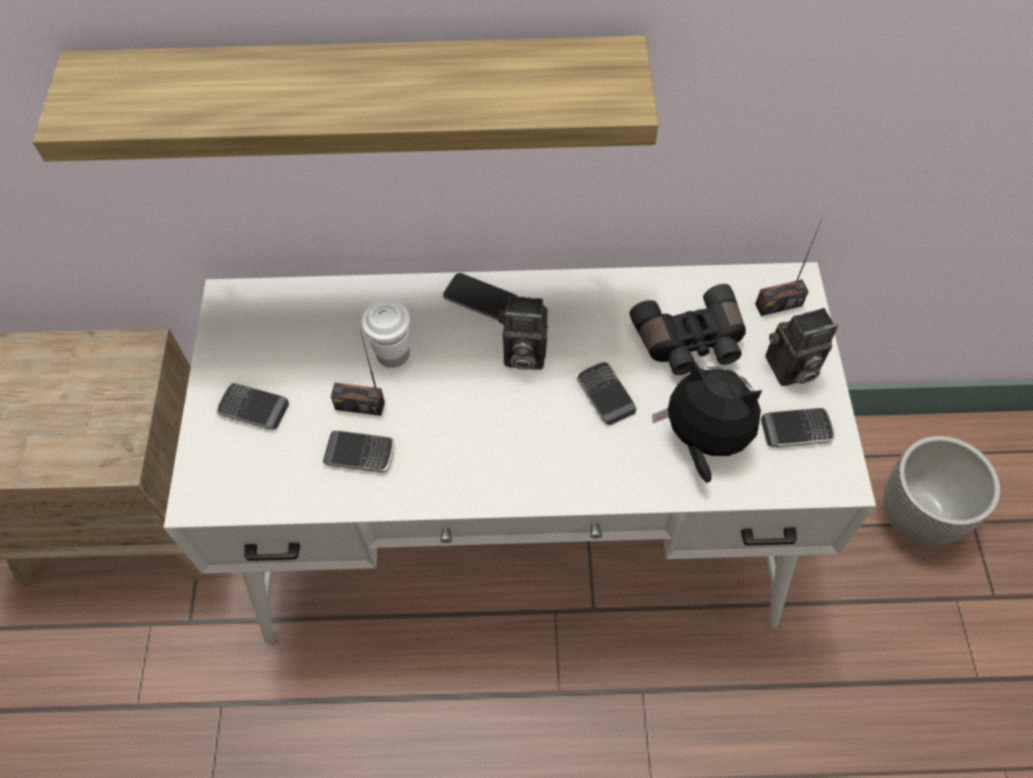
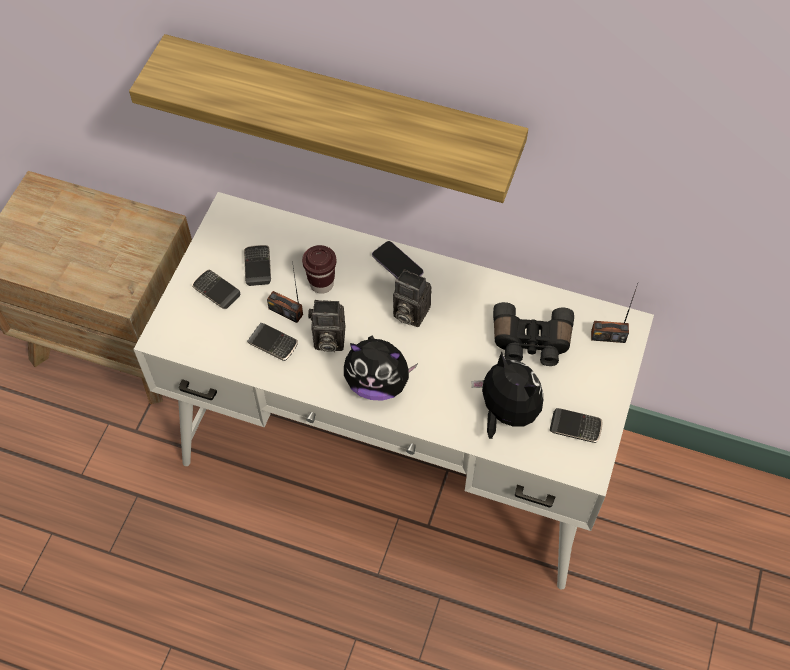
camera: 20 degrees right, 0 degrees up
white cup [362,300,410,368] -> brown cup [302,245,336,294]
phone [576,362,636,425] -> phone moved to [244,245,271,286]
camera [766,308,838,386] -> camera moved to [308,300,345,352]
planter [883,436,1001,546] -> none
none -> plush toy [344,336,418,401]

